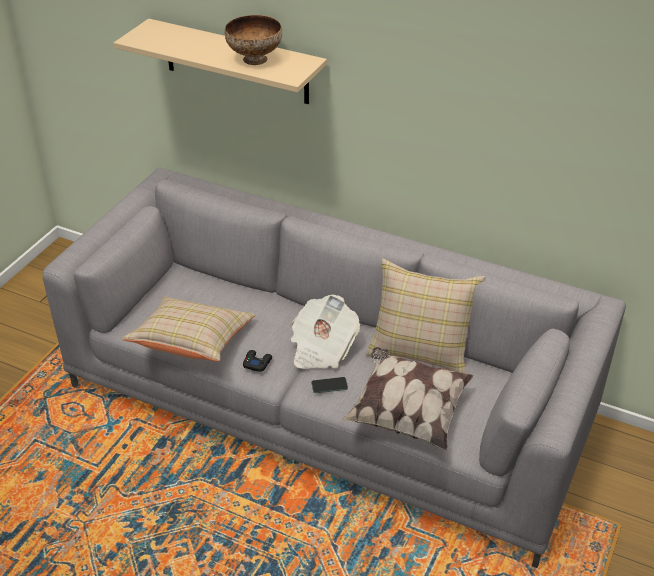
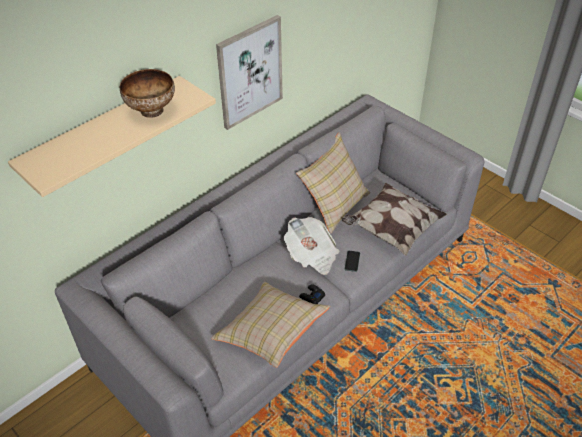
camera: 70 degrees left, 5 degrees up
none -> picture [216,15,283,130]

